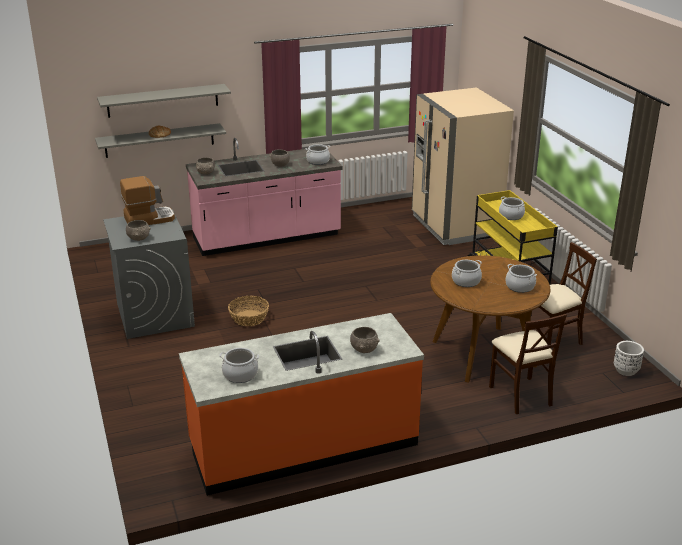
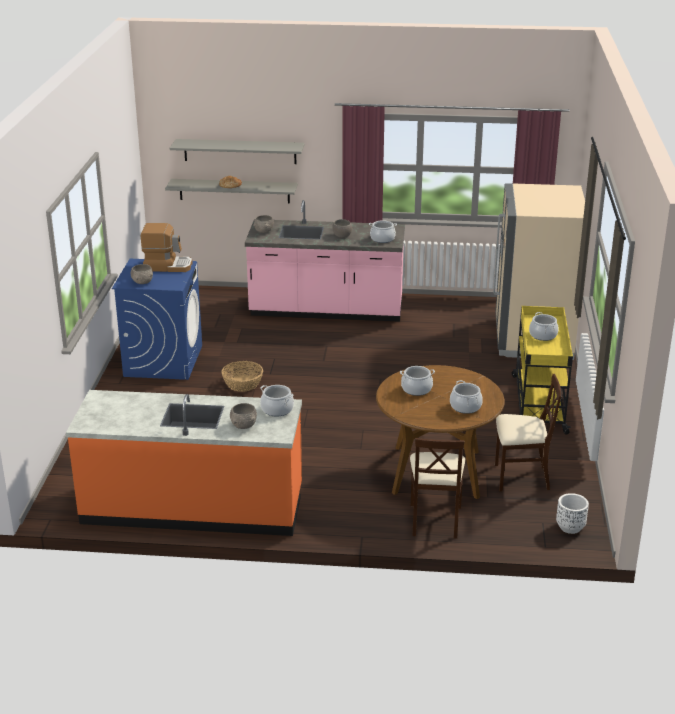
camera: 25 degrees right, 0 degrees up
grey washing machine [103,210,195,339] -> blue washing machine [112,259,202,380]
cooking pot [219,348,259,383] -> cooking pot moved to [260,385,294,417]

